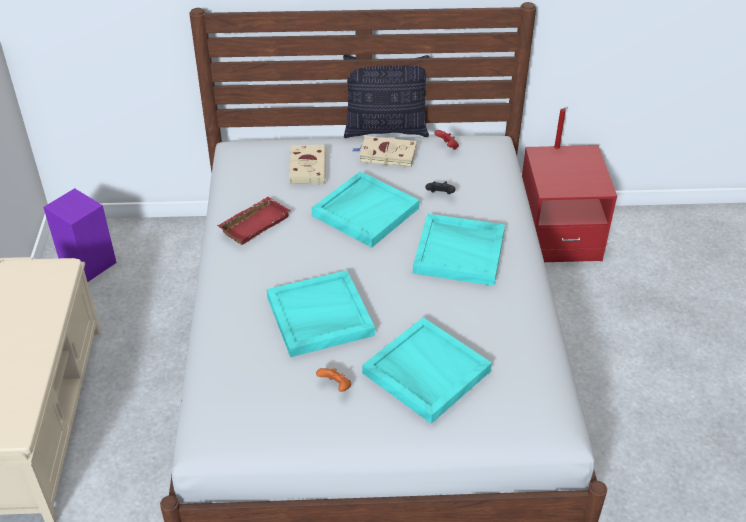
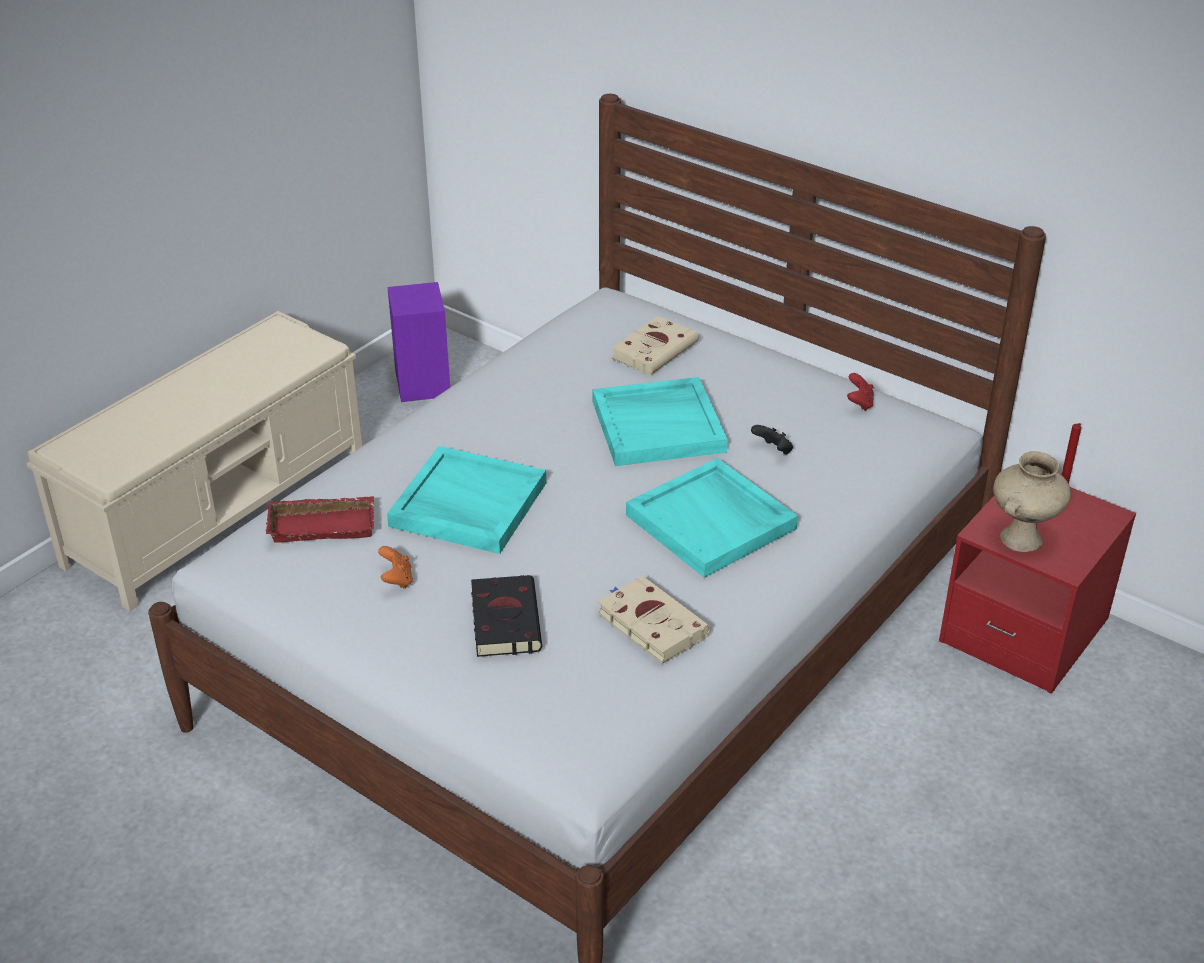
camera: 40 degrees right, 5 degrees down
red tray [217,197,291,245] -> red tray moved to [266,496,374,543]
pillow [343,55,429,138] -> none
beige book [353,136,417,167] -> beige book moved to [598,576,710,664]
turquoise tray [362,317,492,424] -> black book [471,575,542,657]
none -> beige vase [993,451,1071,552]

